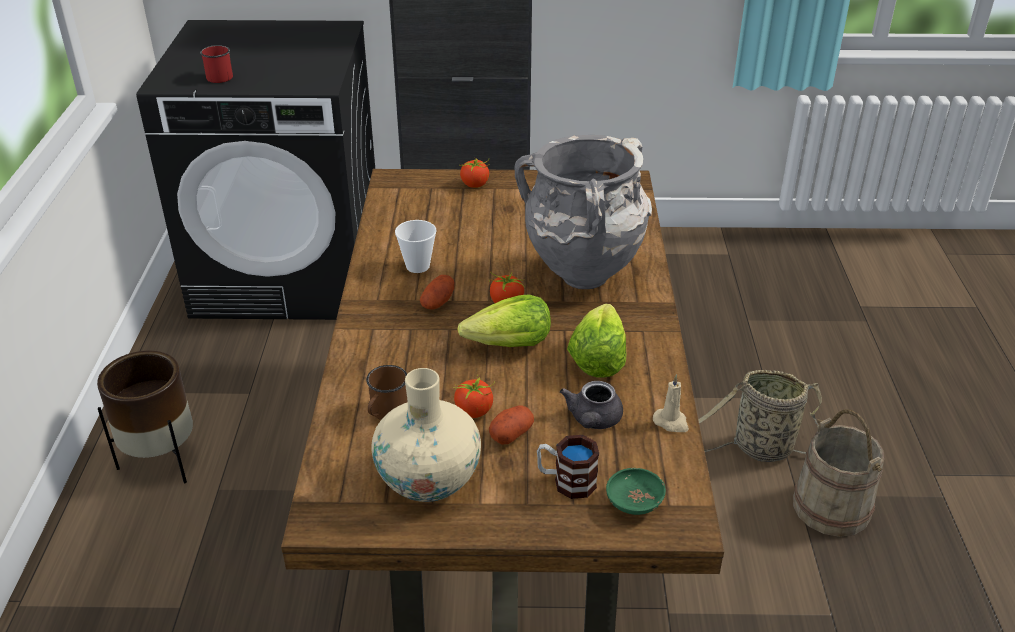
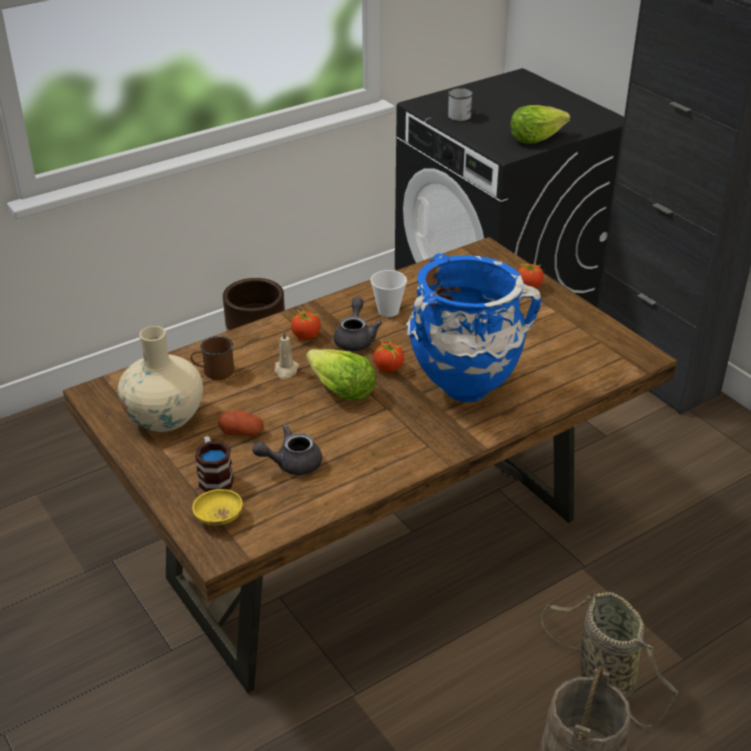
camera: 55 degrees right, 0 degrees up
red mug [200,45,233,83] -> white mug [448,88,473,121]
potato [420,275,455,310] -> grey teapot [334,297,382,351]
tomato [453,375,495,418] -> tomato moved to [291,310,321,340]
grey vase [515,135,652,289] -> blue vase [406,253,541,402]
lettuce [567,304,626,377] -> lettuce moved to [511,105,570,144]
green bowl [606,468,666,515] -> yellow bowl [192,489,243,525]
beige candle [653,374,689,432] -> beige candle moved to [274,331,299,379]

